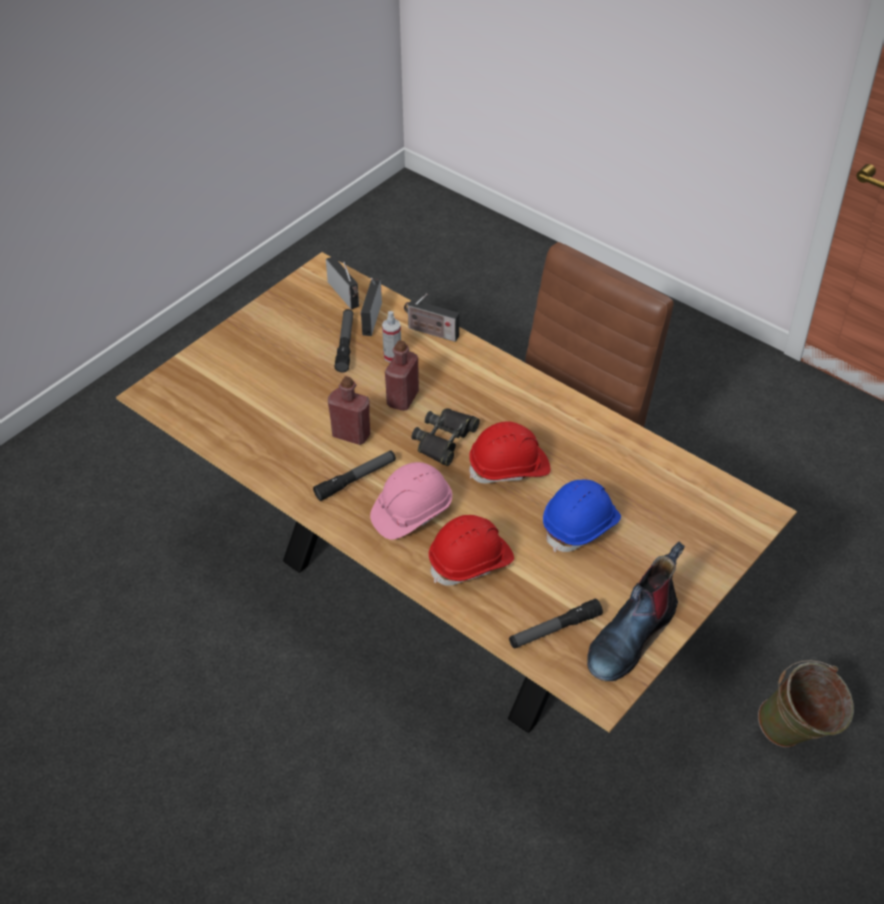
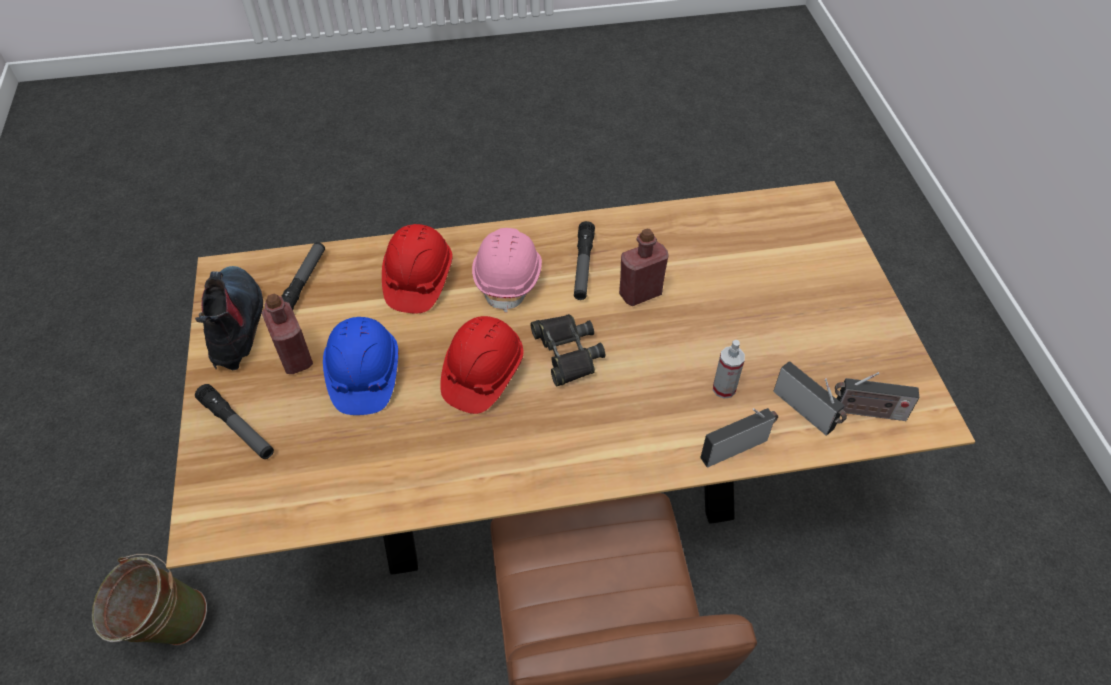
camera: 130 degrees right, 5 degrees up
flashlight [335,309,353,373] -> flashlight moved to [195,384,274,459]
red bottle [385,340,419,411] -> red bottle moved to [262,294,313,374]

